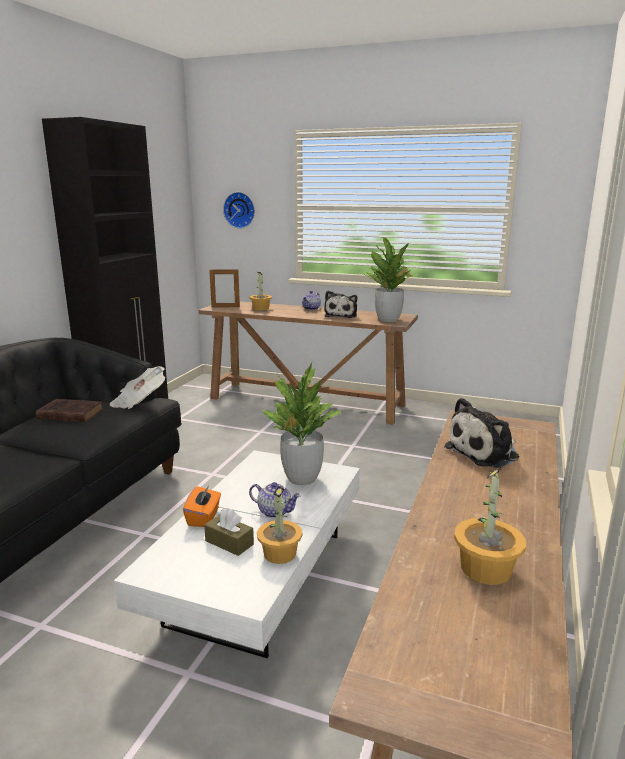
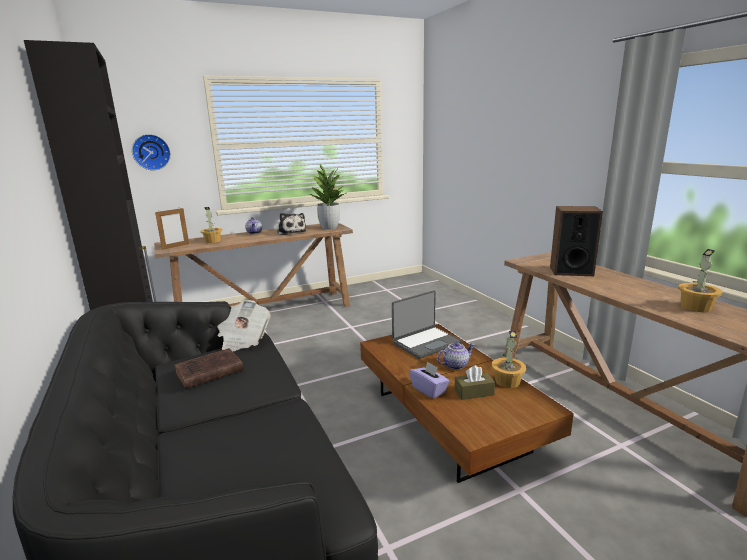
camera: 45 degrees left, 0 degrees up
white coffee table [114,450,360,658] -> brown coffee table [360,324,574,483]
orange tissue box [183,484,221,527] -> purple tissue box [409,361,450,399]
potted plant [263,363,342,485] -> laptop [392,290,462,359]
plush toy [444,398,519,468] -> speaker [550,206,603,276]

